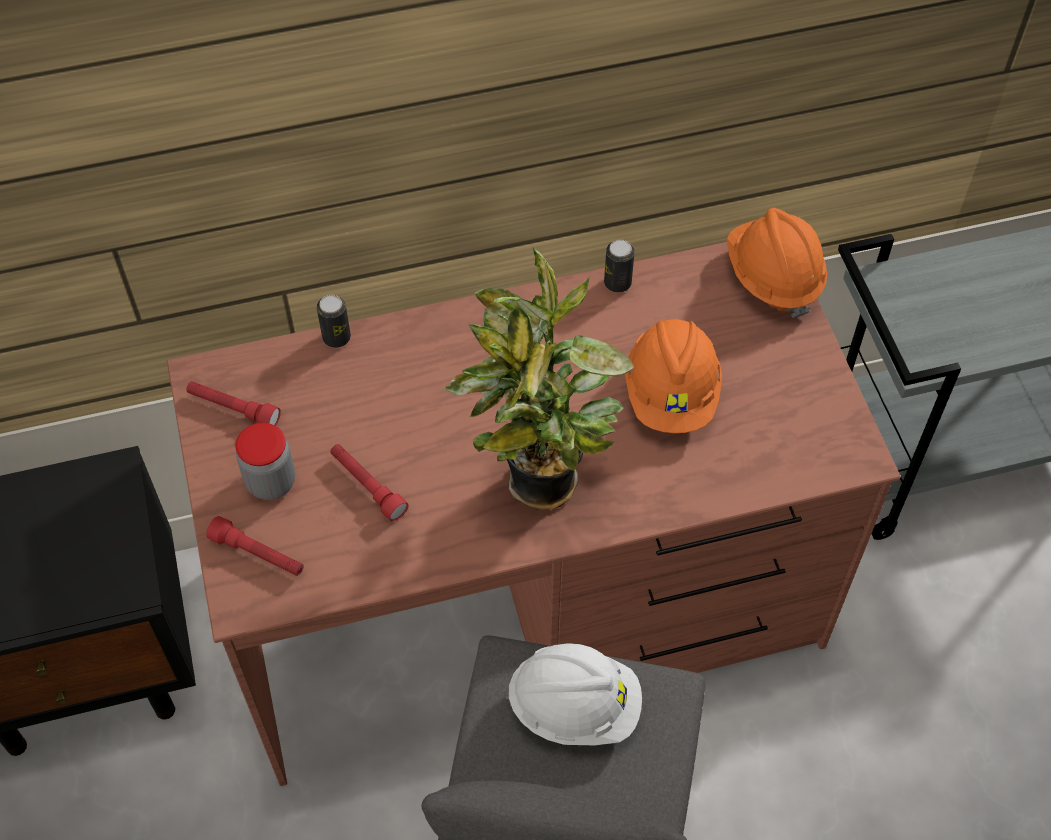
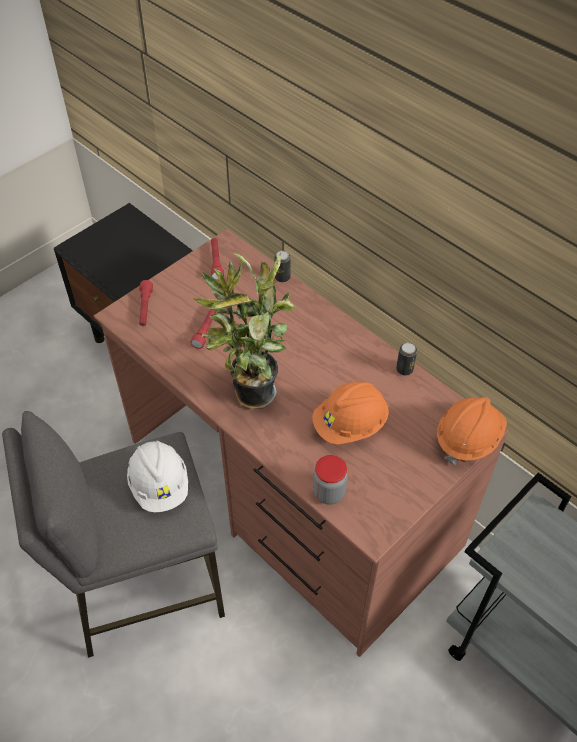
camera: 60 degrees right, 5 degrees down
jar [235,423,295,500] -> jar moved to [313,455,348,505]

